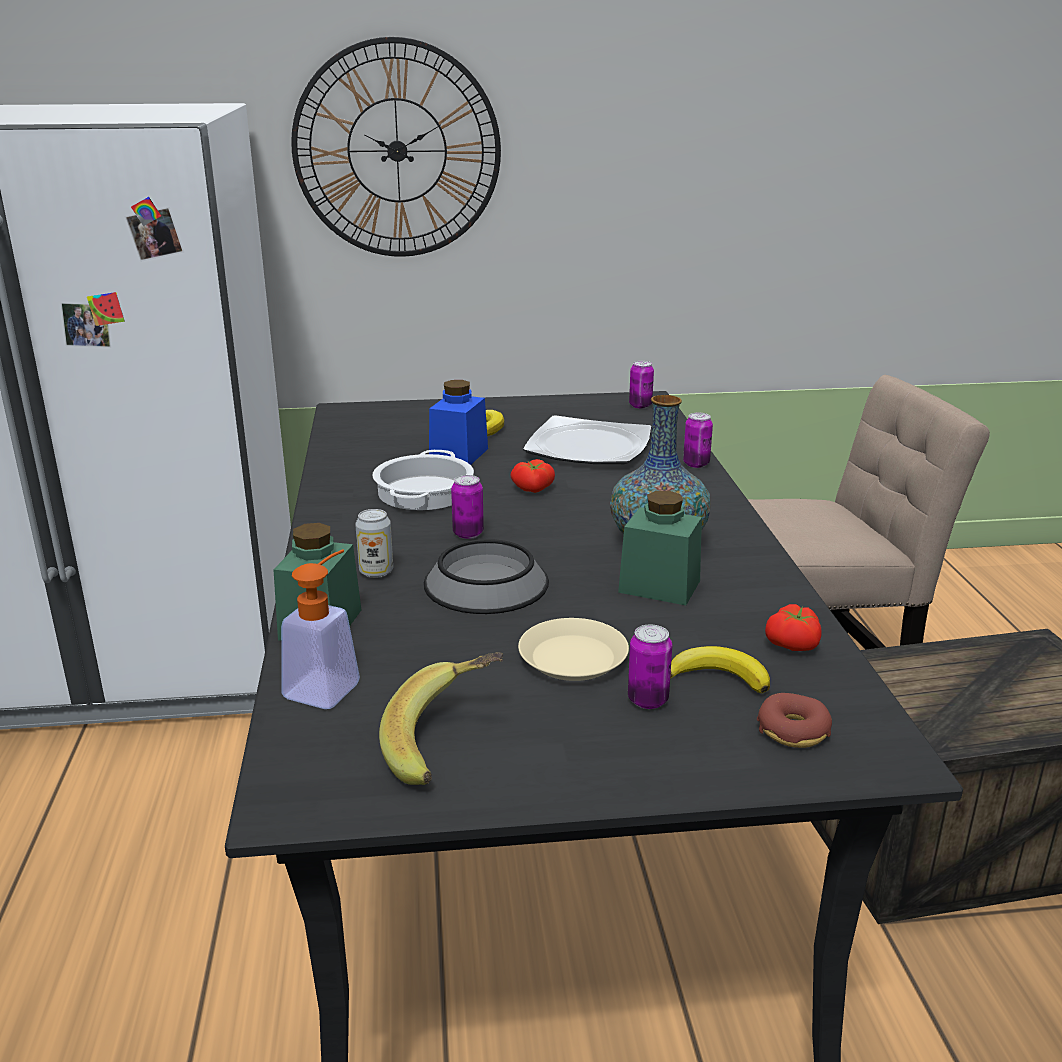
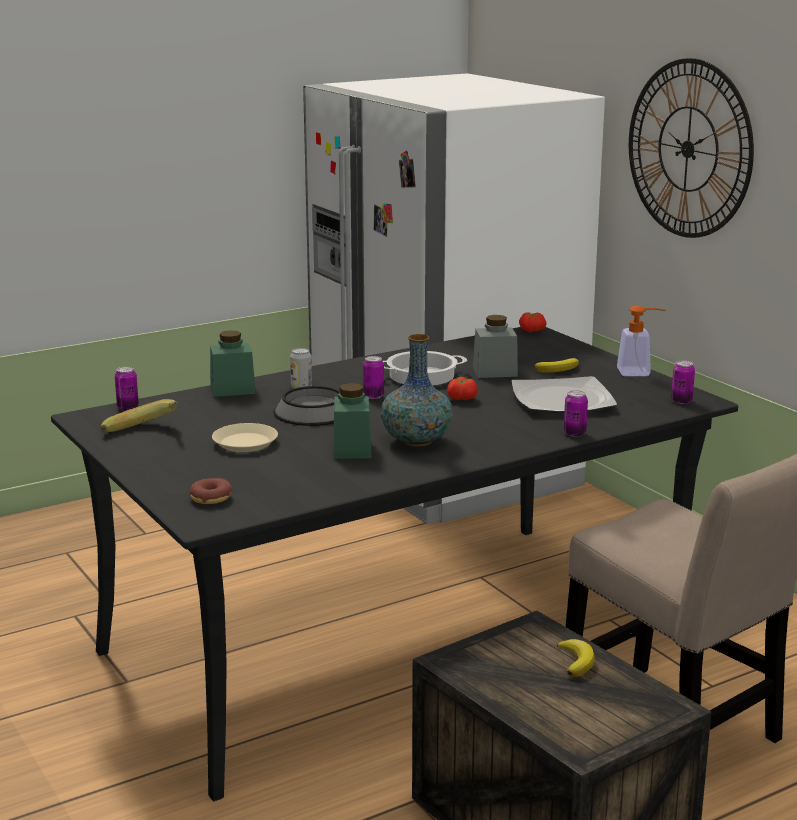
camera: 65 degrees right, 5 degrees down
soap dispenser [281,550,360,709] -> soap dispenser moved to [617,305,666,376]
blue jar [429,380,488,465] -> grey jar [473,315,518,378]
can [628,624,672,709] -> can moved to [115,366,139,410]
banana [670,646,770,693] -> banana moved to [557,639,595,677]
tomato [765,604,821,651] -> tomato moved to [519,312,547,332]

